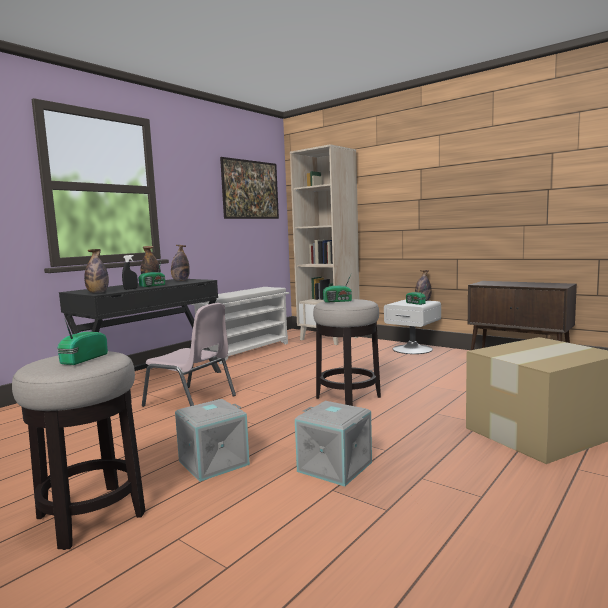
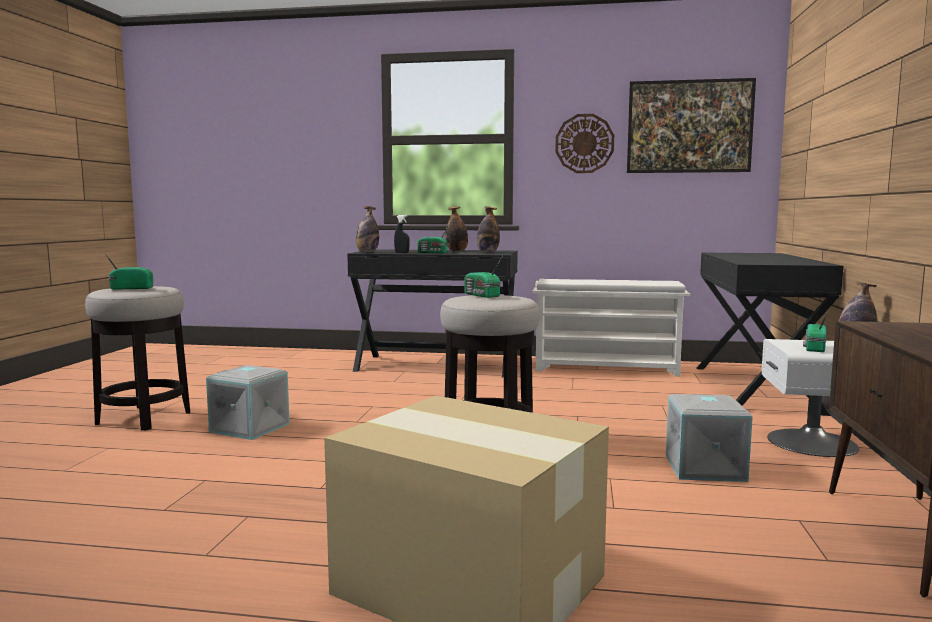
camera: 60 degrees right, 0 degrees up
pink chair [142,303,236,407] -> none
beige bookcase [290,144,360,345] -> black desk [696,253,844,416]
grey storage box [295,401,372,486] -> grey storage box moved to [666,394,753,482]
none -> wall clock [555,114,614,173]

